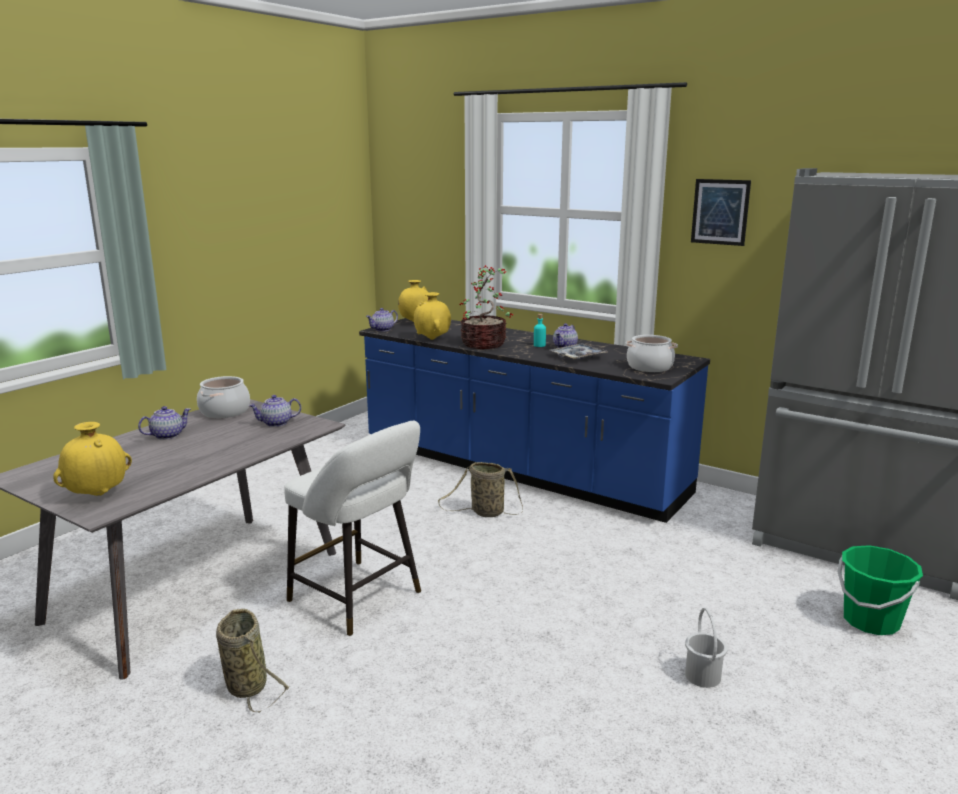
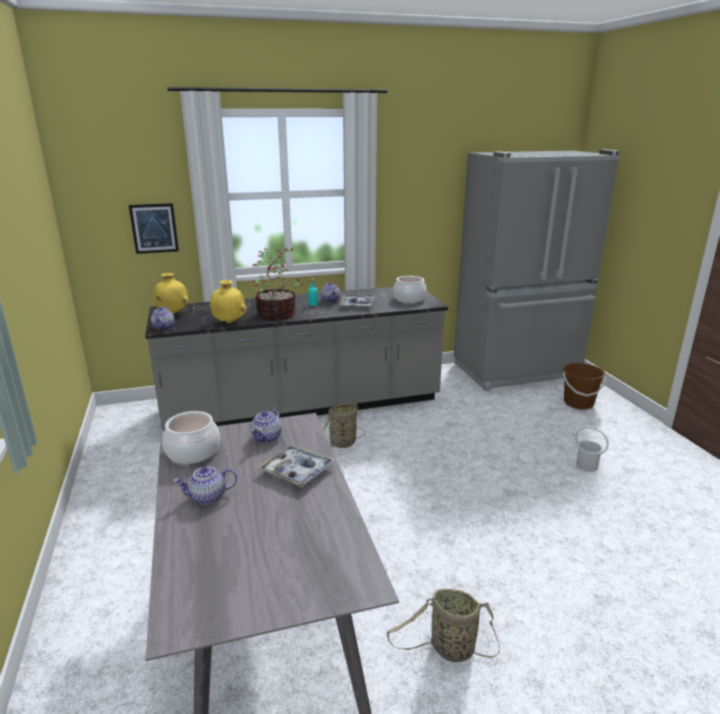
camera: 50 degrees left, 5 degrees up
yellow vase [53,422,132,496] -> none
teapot [138,406,191,440] -> teapot turned 105 degrees counterclockwise [174,466,237,504]
white stool [284,421,421,636] -> none
blue counter [359,318,710,523] -> grey counter [145,287,448,431]
picture [691,179,751,246] -> picture moved to [129,203,179,254]
green bucket [838,545,923,635] -> brown bucket [563,363,606,409]
none -> tray [257,445,336,487]

